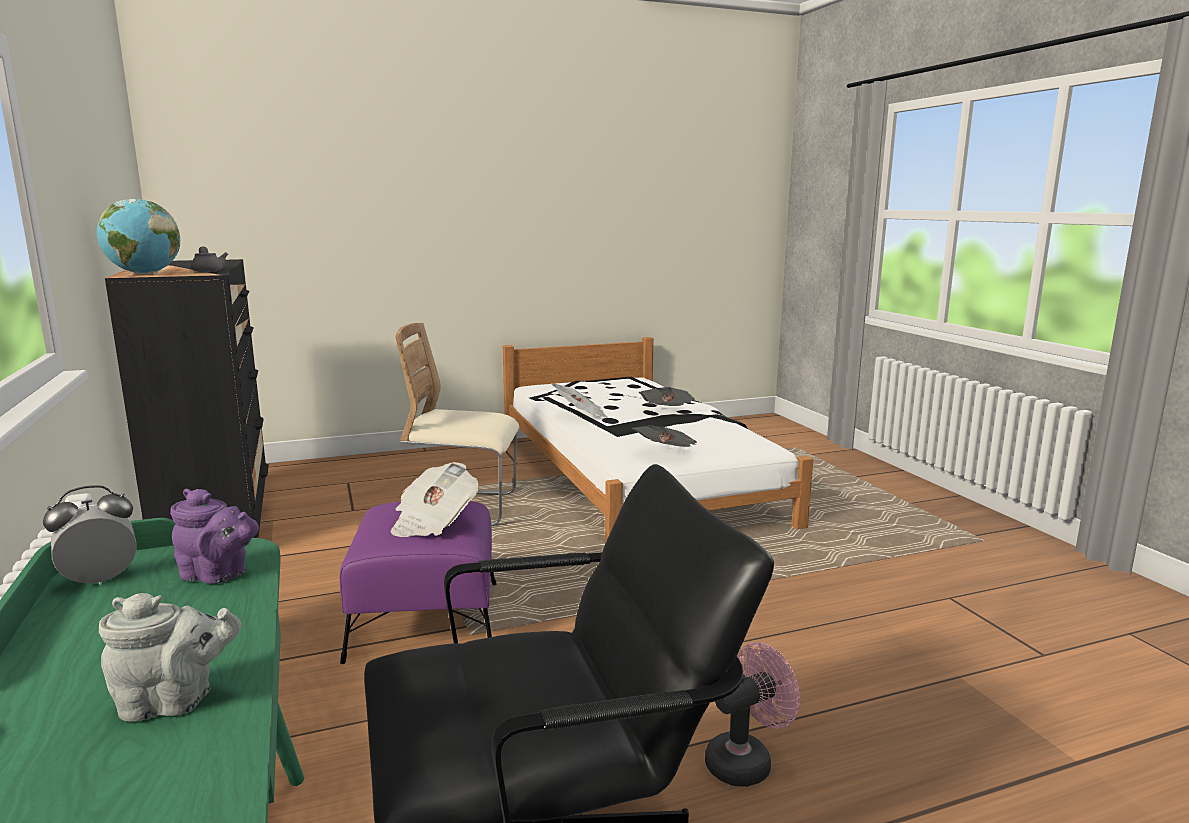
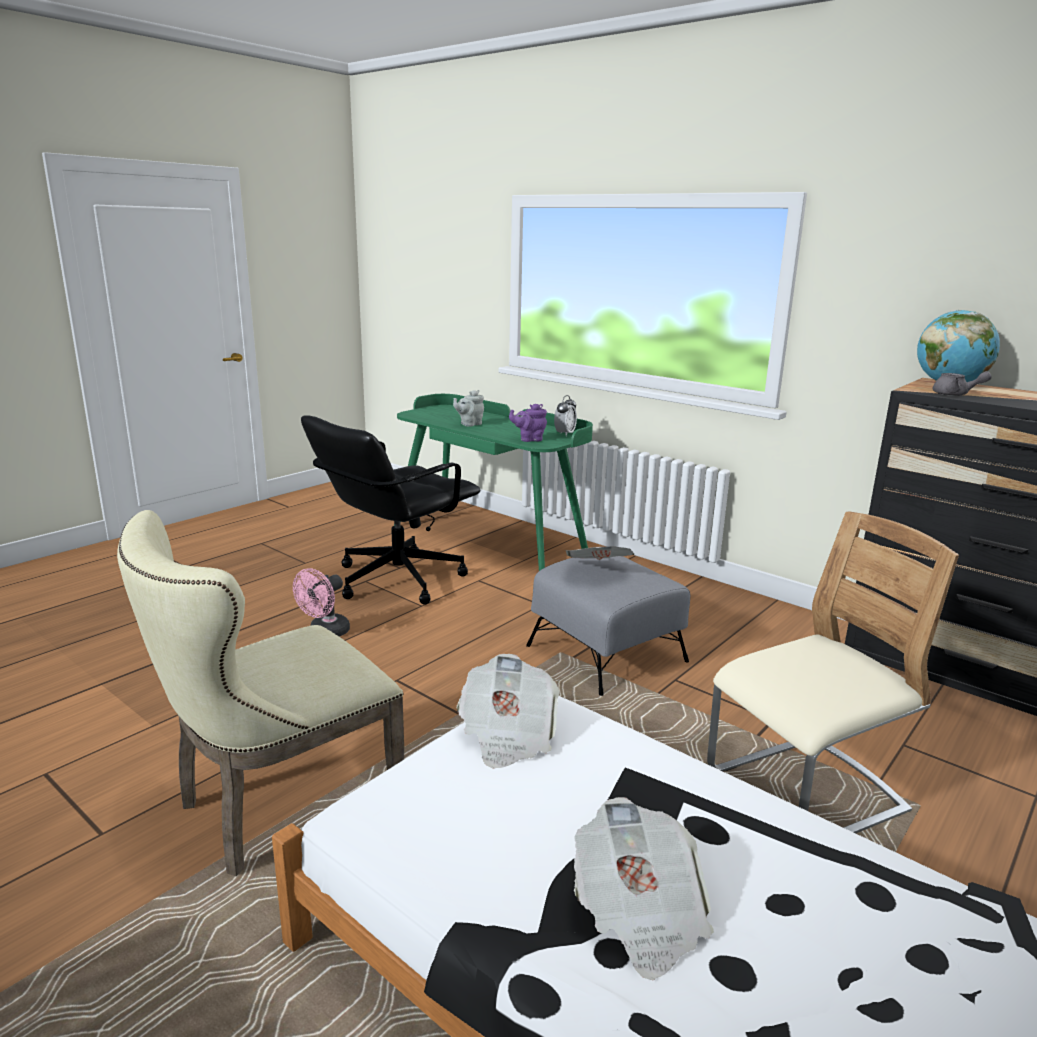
camera: 150 degrees right, 5 degrees up
purple ottoman [340,501,497,664] -> grey ottoman [526,556,690,696]
newspaper [551,383,608,418] -> none
none -> beige chair [117,510,404,876]

